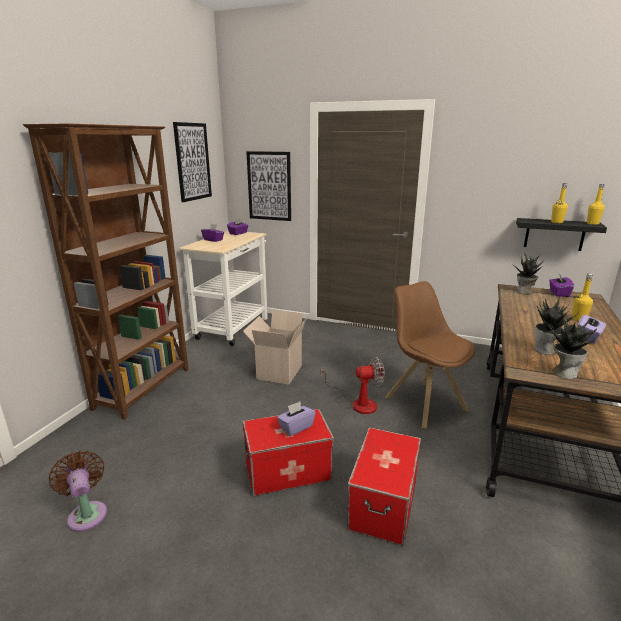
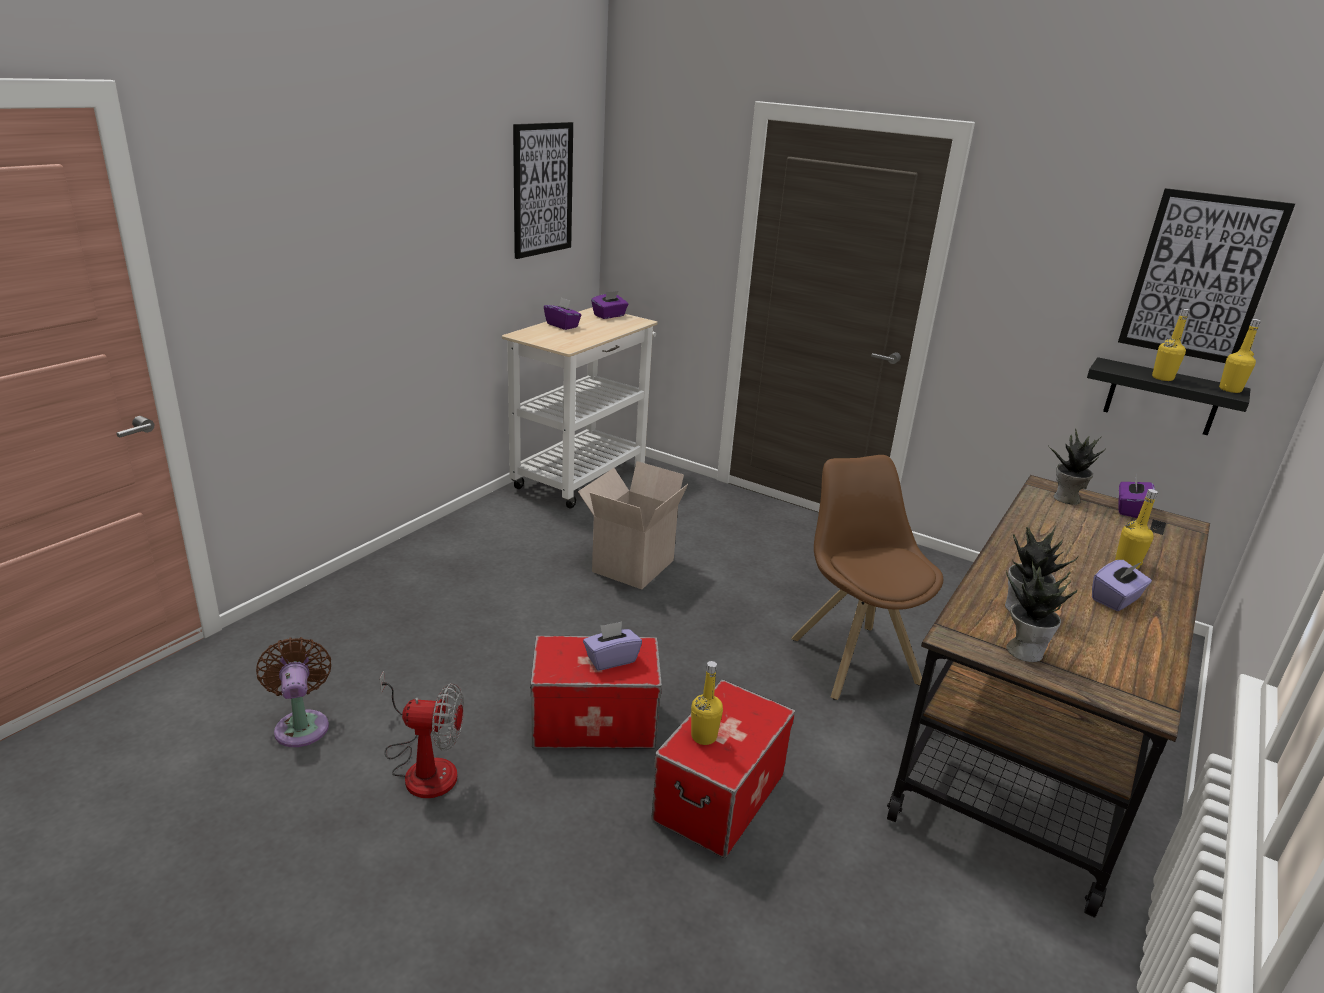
camera: 10 degrees right, 5 degrees up
brown bookcase [23,123,189,420] -> none
picture [246,151,291,221] -> picture moved to [1118,188,1295,363]
fan [321,356,385,414] -> fan moved to [379,671,464,798]
none -> yellow bottle [691,661,723,745]

